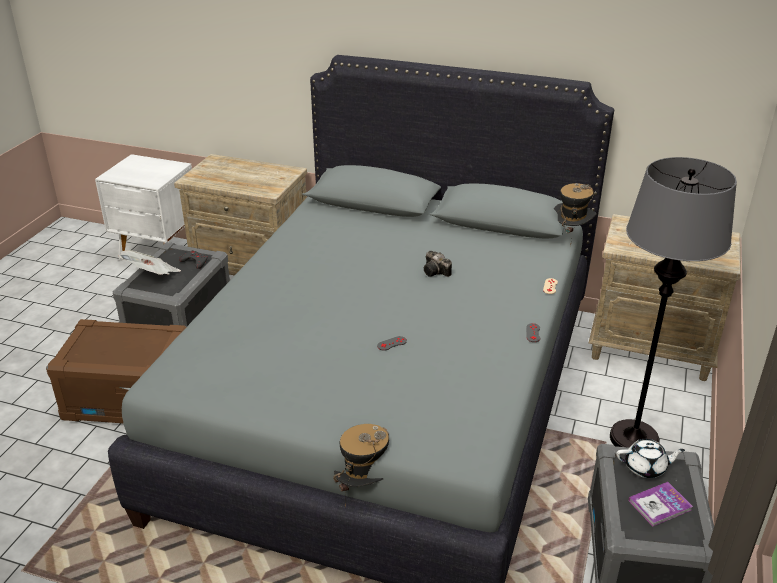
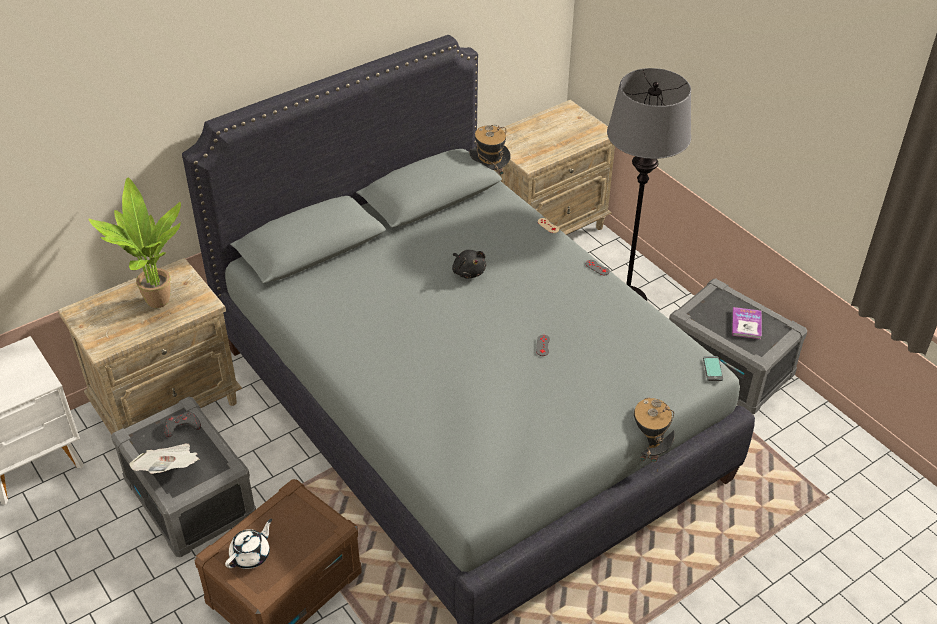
camera: 55 degrees left, 10 degrees up
camera [424,251,452,277] -> black plush toy [452,250,486,279]
white teapot [616,439,685,478] -> white teapot moved to [225,519,272,569]
none -> potted plant [89,177,181,308]
none -> phone [703,356,723,381]

